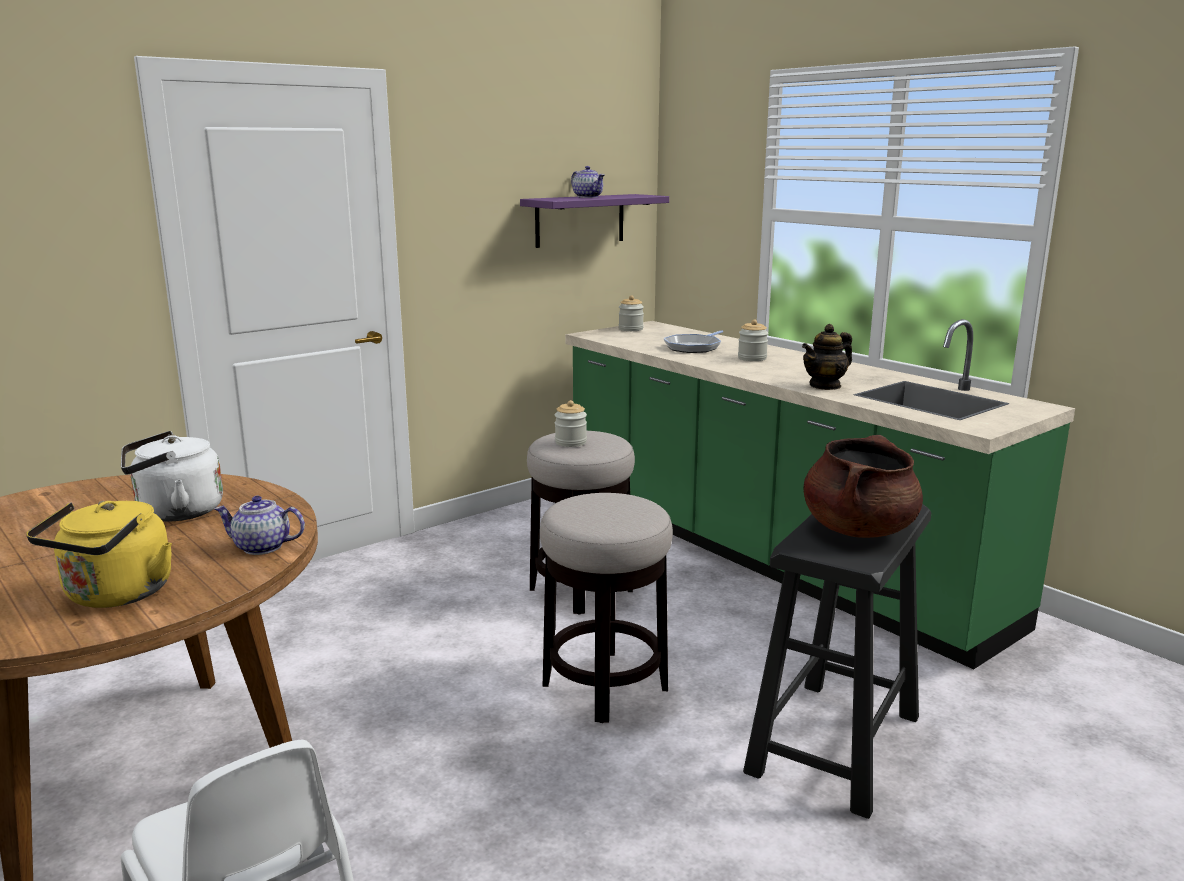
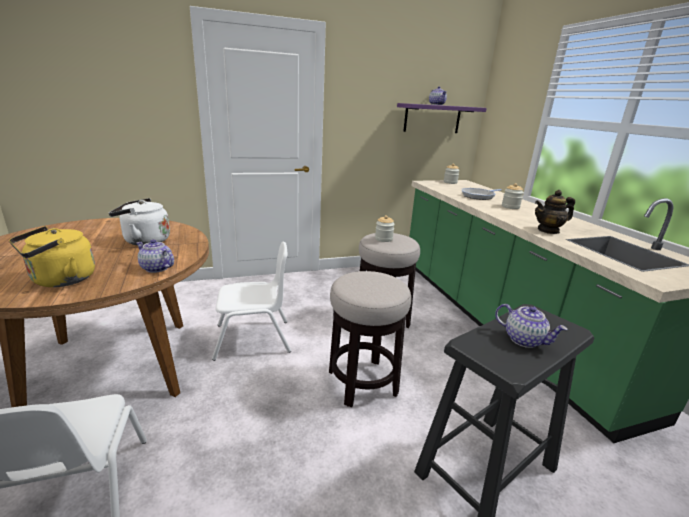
camera: 20 degrees right, 5 degrees up
brown cooking pot [803,435,923,538] -> teapot [495,304,568,348]
none -> white chair [212,242,291,361]

